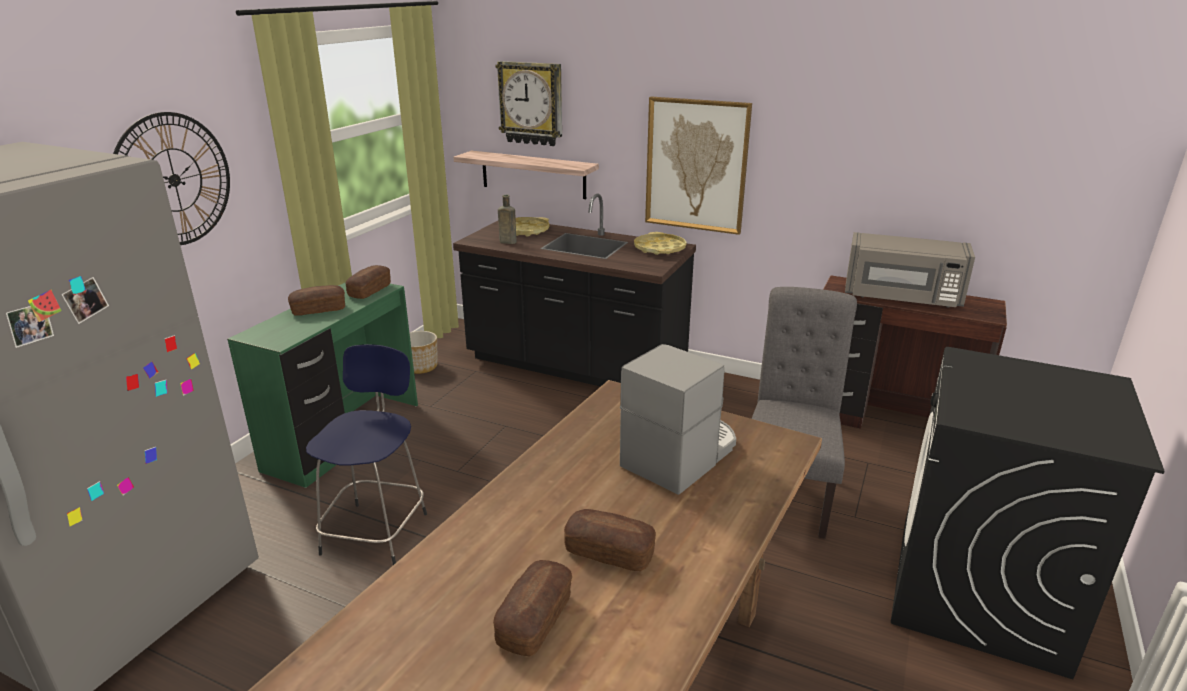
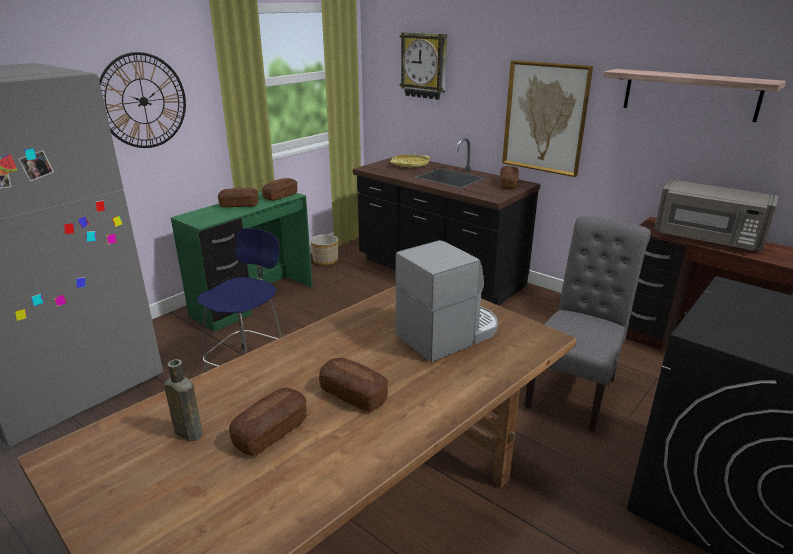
camera: 15 degrees right, 0 degrees up
shelf [454,151,599,199] -> shelf moved to [603,69,786,122]
brown bottle [498,195,517,244] -> brown bottle moved to [164,359,203,441]
yellow tray [634,232,686,255] -> bread [500,166,519,189]

